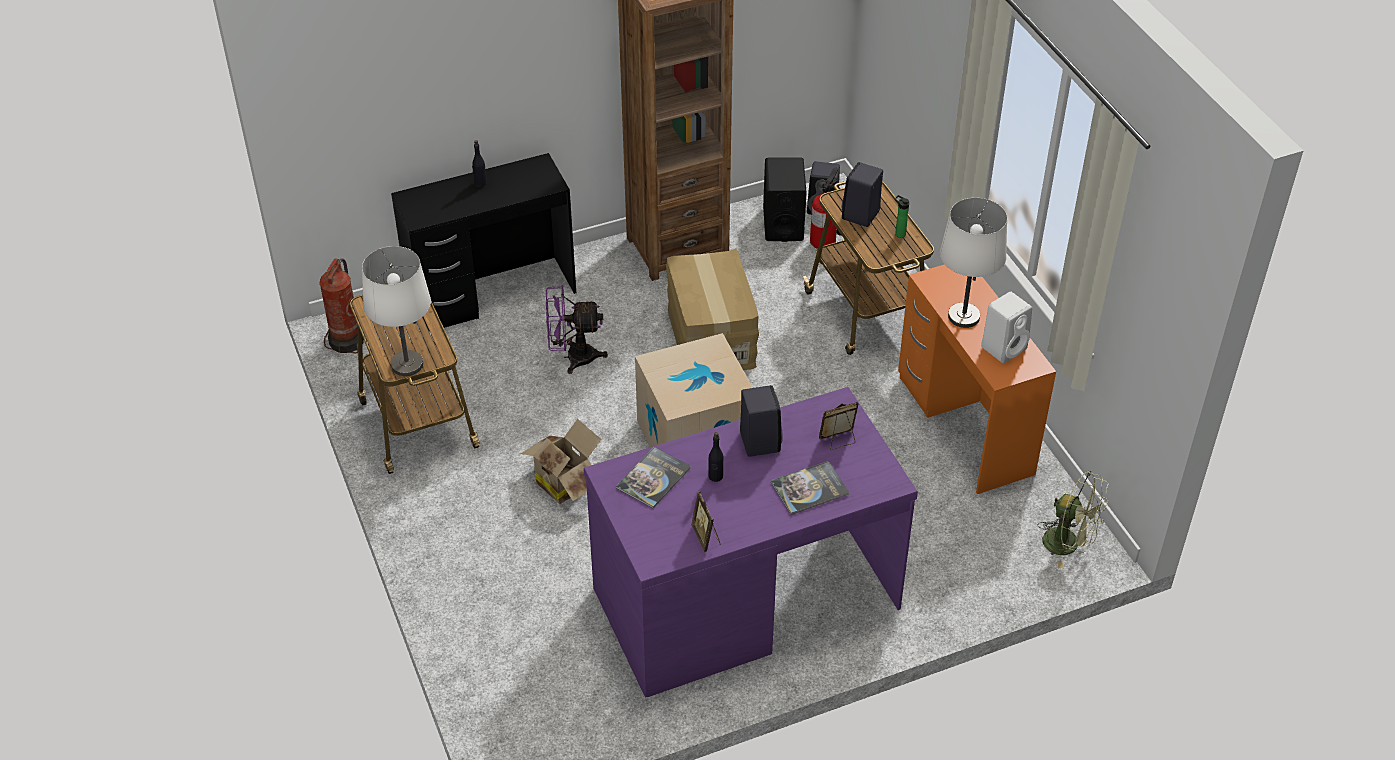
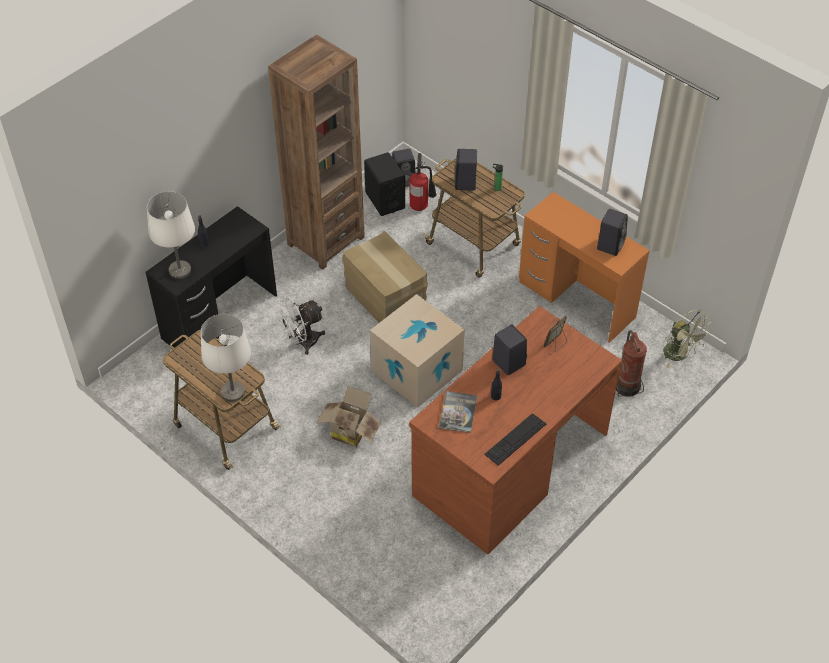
camera: 25 degrees left, 5 degrees up
fire extinguisher [319,258,364,354] -> fire extinguisher moved to [616,330,647,397]
purple fan [546,285,608,374] -> white fan [276,296,325,355]
purple desk [584,387,918,697] -> brown desk [409,306,622,554]
picture frame [691,491,721,552] -> keyboard [484,413,546,466]
book [771,461,849,515] -> none
white table lamp [940,198,1007,328] -> white table lamp moved to [147,192,195,279]
white speaker [981,292,1032,363] -> black speaker [597,209,628,256]
green fan [1038,471,1109,568] -> green fan turned 45 degrees clockwise [663,310,711,368]

